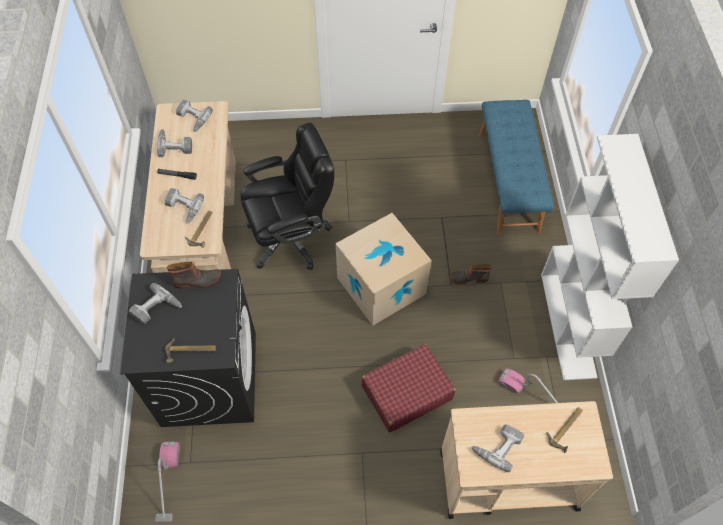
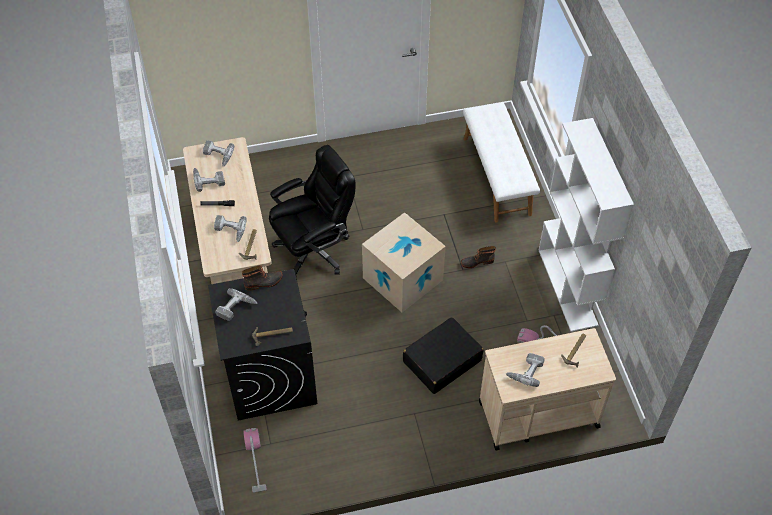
camera: 10 degrees left, 5 degrees down
red suitcase [362,344,456,432] -> black suitcase [403,317,484,394]
blue bench [479,100,554,235] -> white bench [463,102,540,223]

